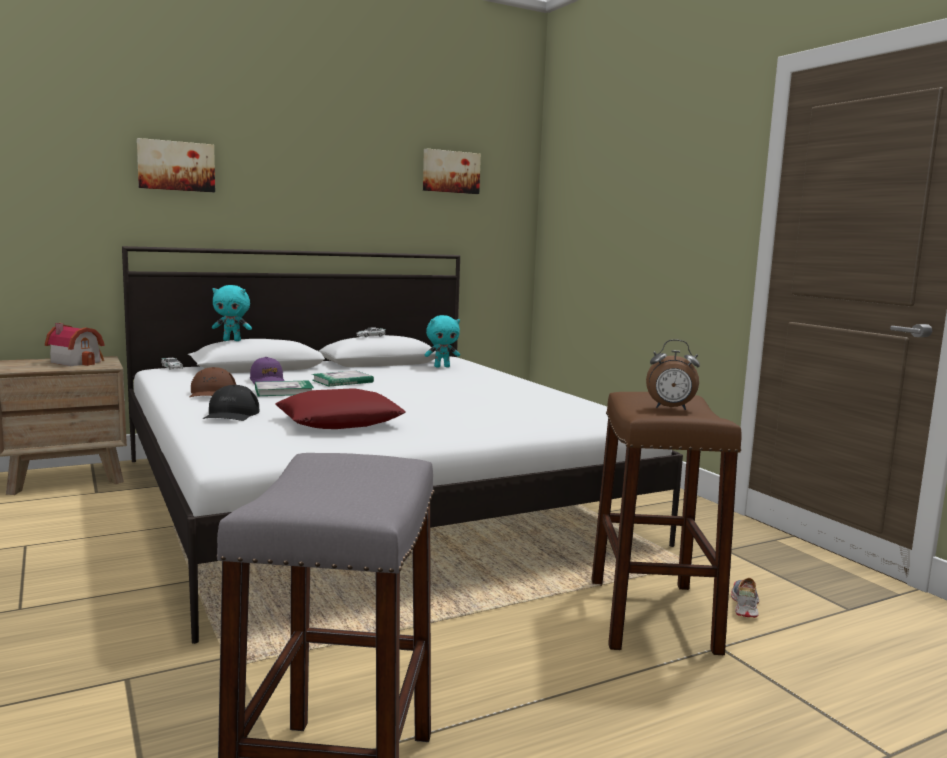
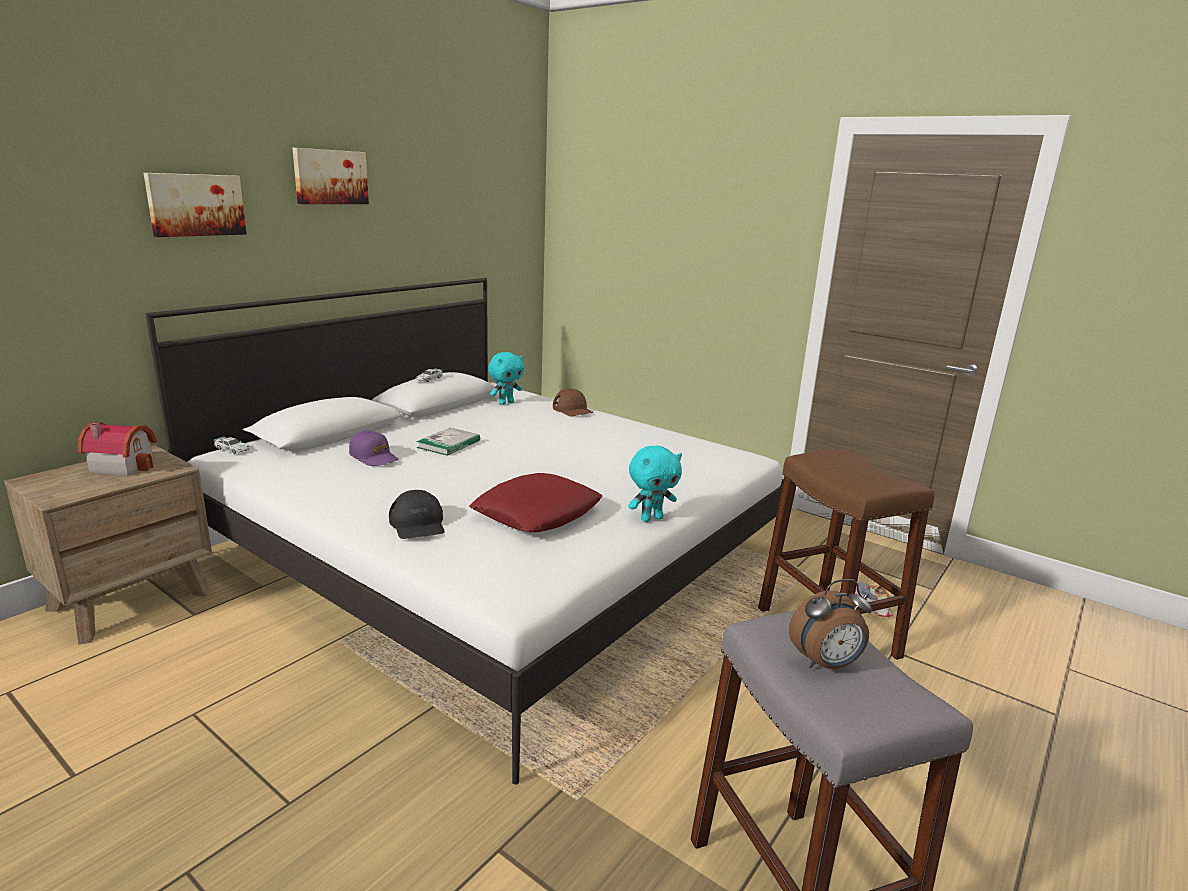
camera: 25 degrees left, 10 degrees up
brown cap [190,367,236,397] -> brown cap moved to [553,388,594,416]
turquoise plush toy [212,285,252,341] -> turquoise plush toy moved to [628,446,682,522]
book [255,380,314,396] -> none
picture [423,148,481,194] -> picture moved to [292,148,369,204]
alarm clock [646,340,700,410] -> alarm clock moved to [789,579,872,669]

